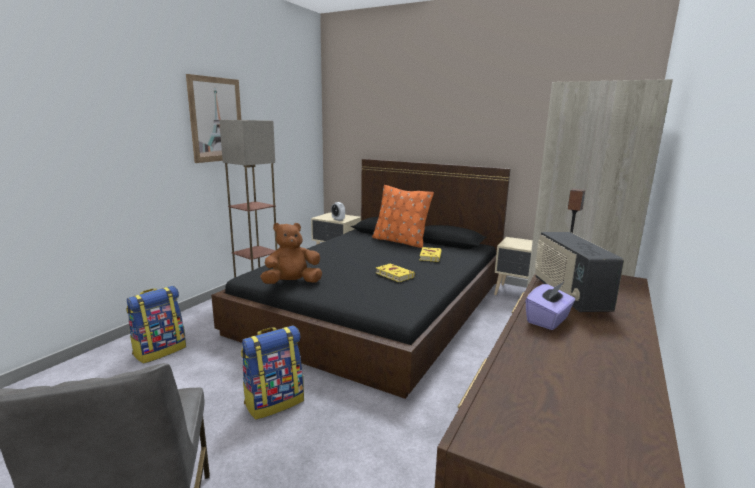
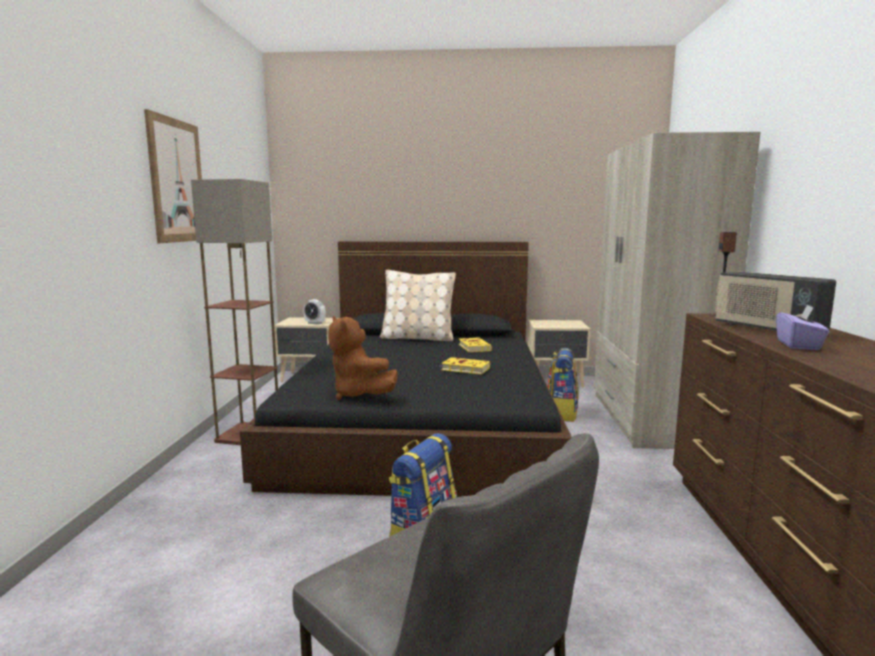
camera: 25 degrees left, 5 degrees down
backpack [126,286,186,364] -> backpack moved to [548,348,579,422]
brown plush toy [260,223,322,284] -> brown plush toy turned 75 degrees counterclockwise [328,316,398,400]
orange pillow [372,185,434,248] -> beige pillow [380,270,456,341]

